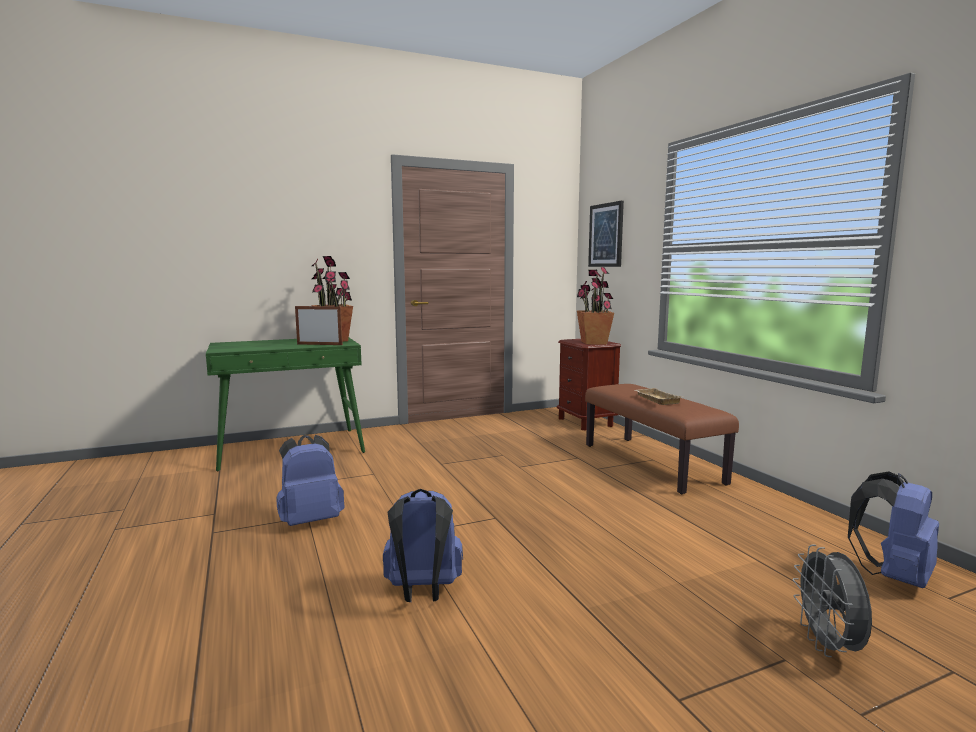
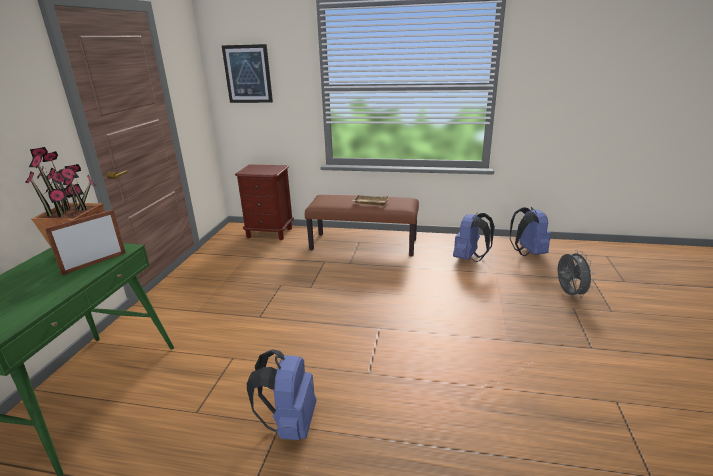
camera: 55 degrees left, 15 degrees up
blue backpack [383,489,463,602] -> blue backpack moved to [453,213,495,262]
potted plant [577,267,614,345] -> none
grey fan [793,545,872,657] -> grey fan turned 135 degrees counterclockwise [558,250,595,298]

